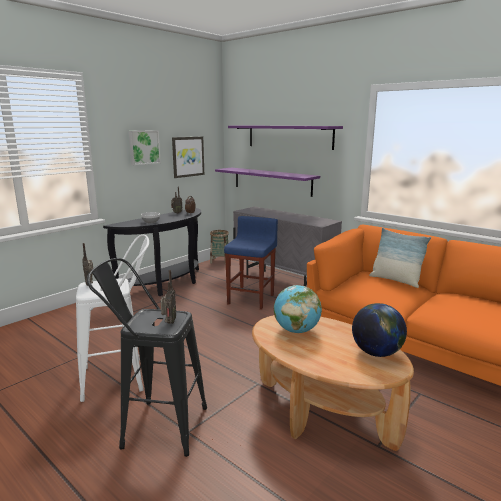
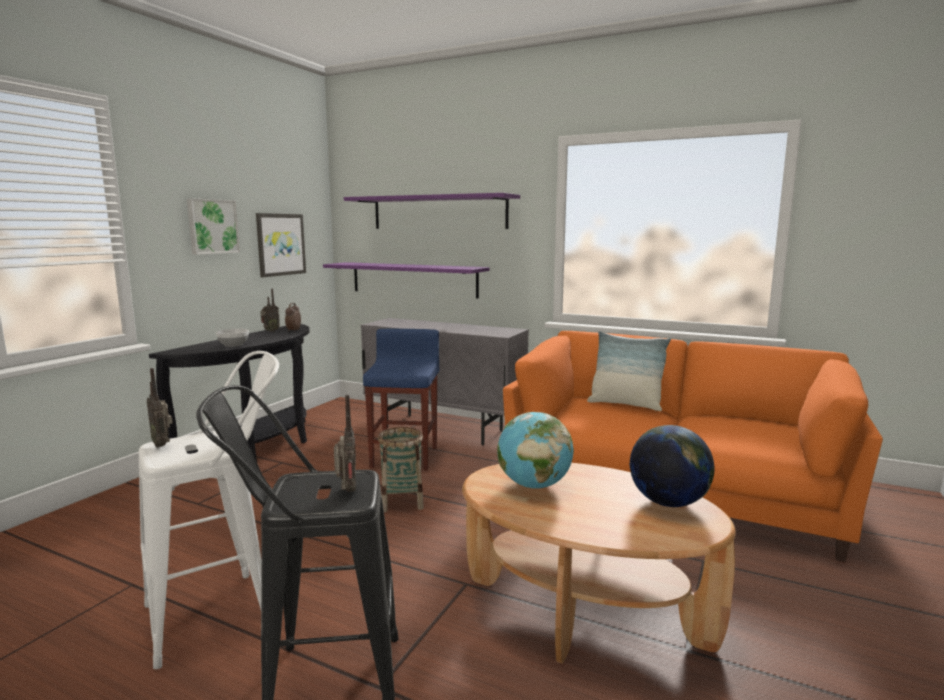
camera: 15 degrees left, 5 degrees down
basket [210,230,229,264] -> basket moved to [378,427,424,512]

